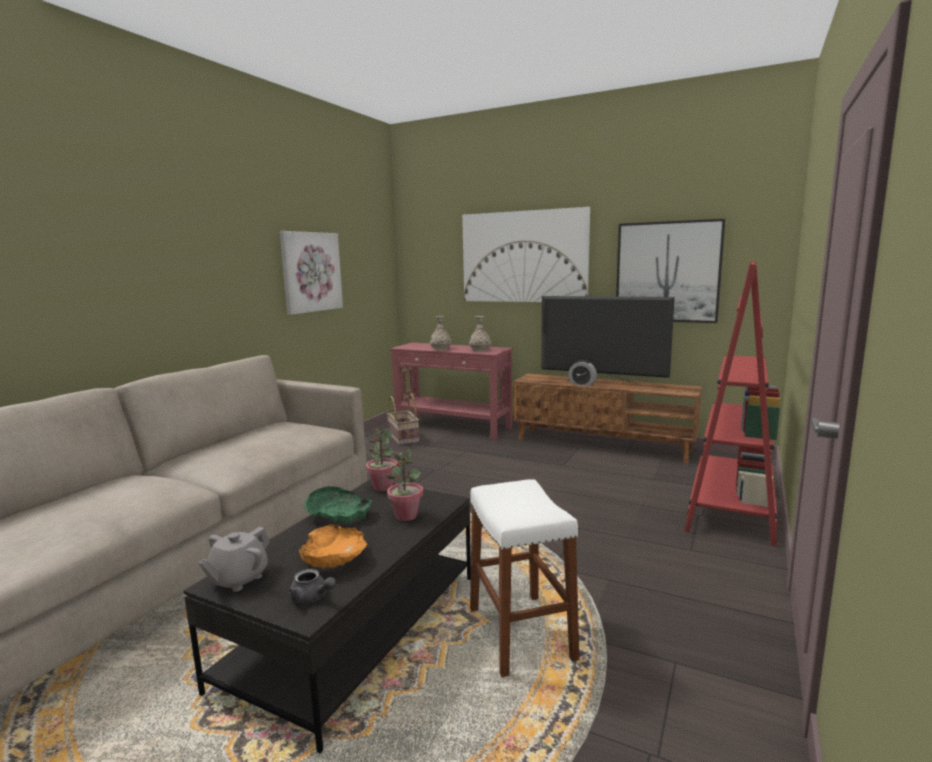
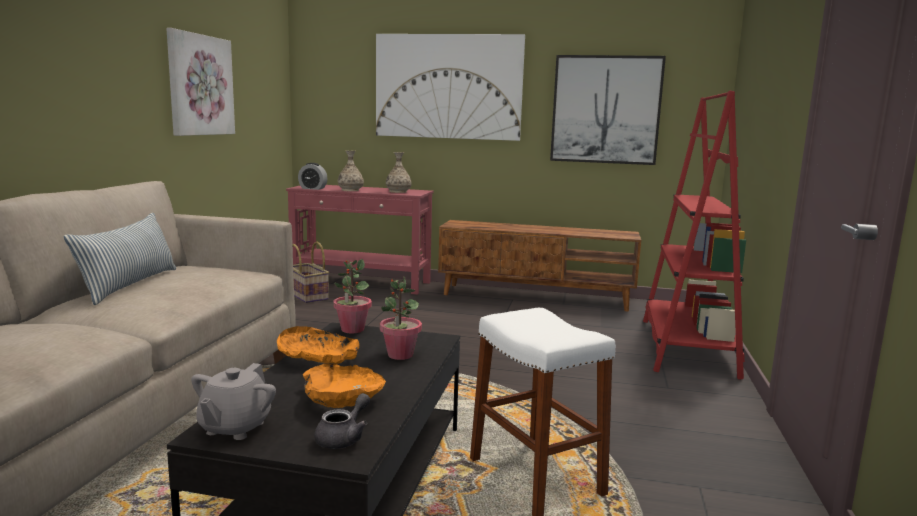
camera: 15 degrees left, 0 degrees up
grey teapot [289,569,336,603] -> grey teapot turned 75 degrees counterclockwise [314,393,370,449]
green bowl [304,486,372,523] -> orange bowl [277,326,359,364]
television [541,296,675,386] -> none
alarm clock [569,360,597,386] -> alarm clock moved to [298,163,328,190]
none -> pillow [64,213,176,305]

